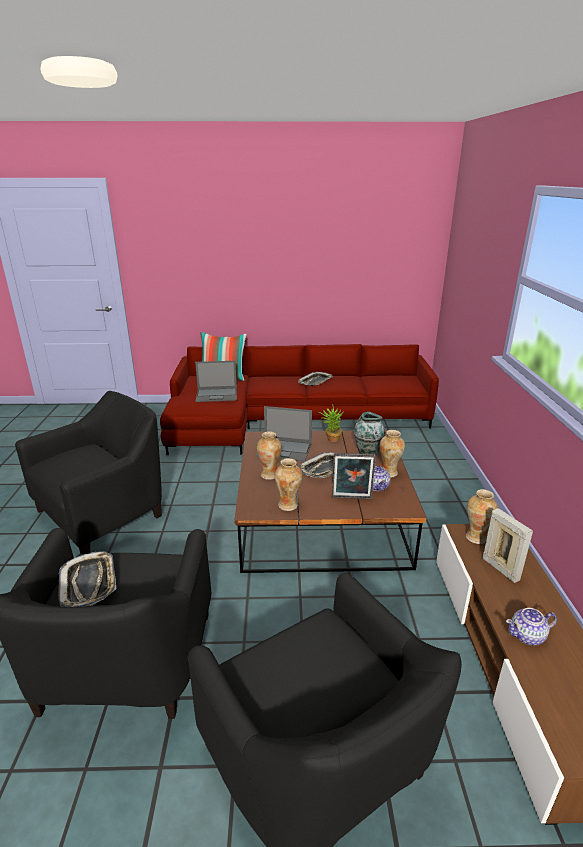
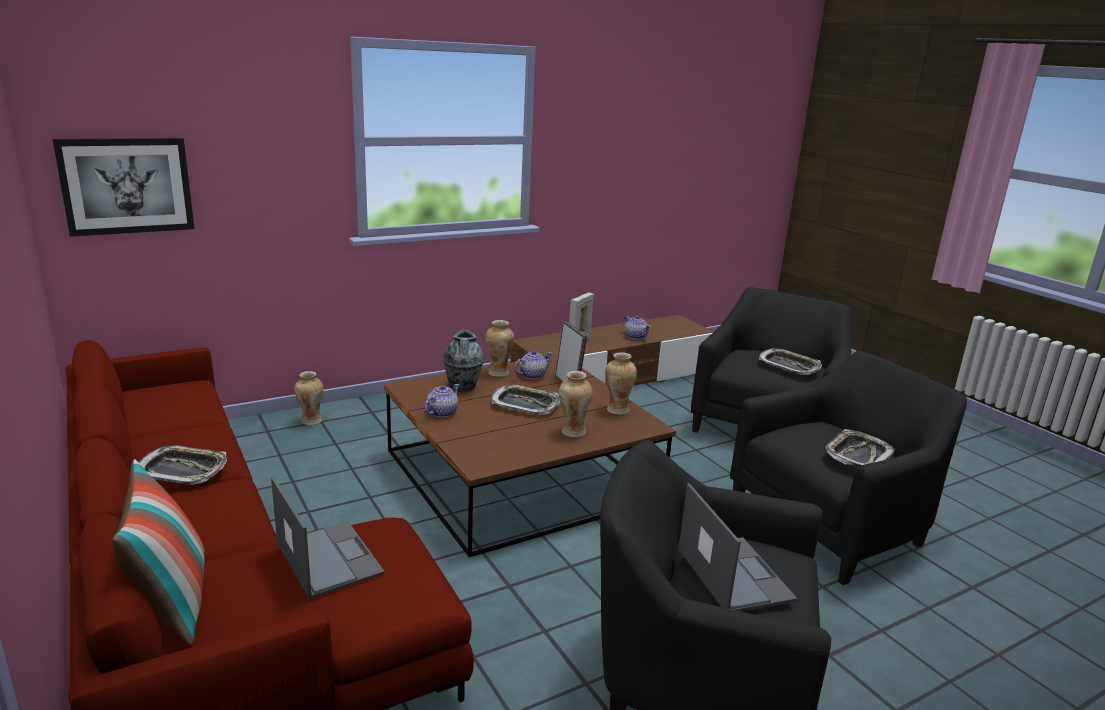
camera: 120 degrees left, 5 degrees down
laptop [256,406,312,462] -> laptop moved to [678,483,798,611]
potted plant [319,406,344,442] -> teapot [425,384,459,417]
vase [466,489,498,544] -> vase moved to [294,371,323,425]
none -> picture [53,138,194,237]
none -> tray [759,348,822,375]

